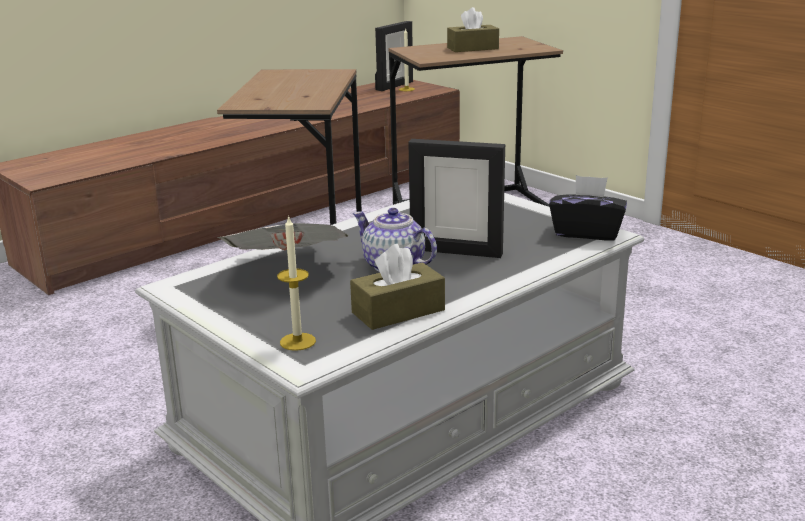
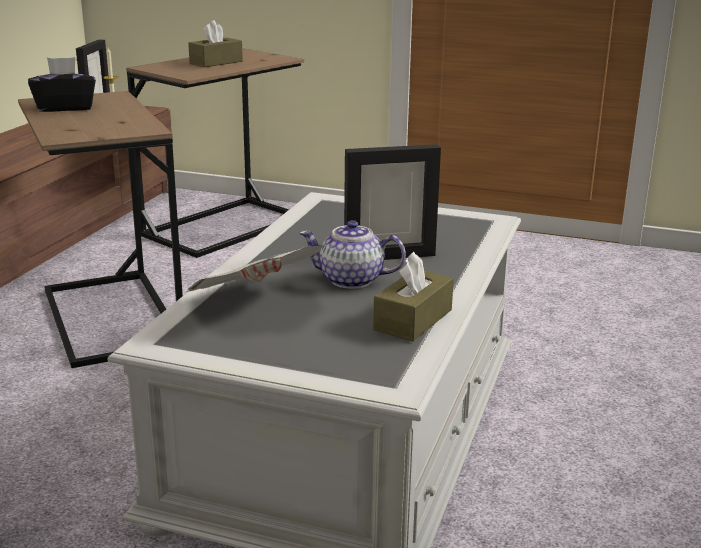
camera: 30 degrees left, 0 degrees up
candle [277,215,316,351] -> none
black tissue box [549,175,627,240] -> black tissue box moved to [28,57,96,112]

